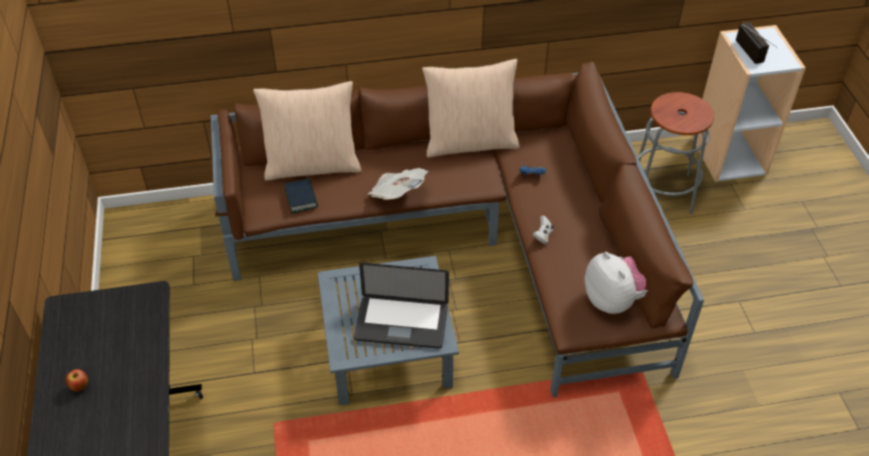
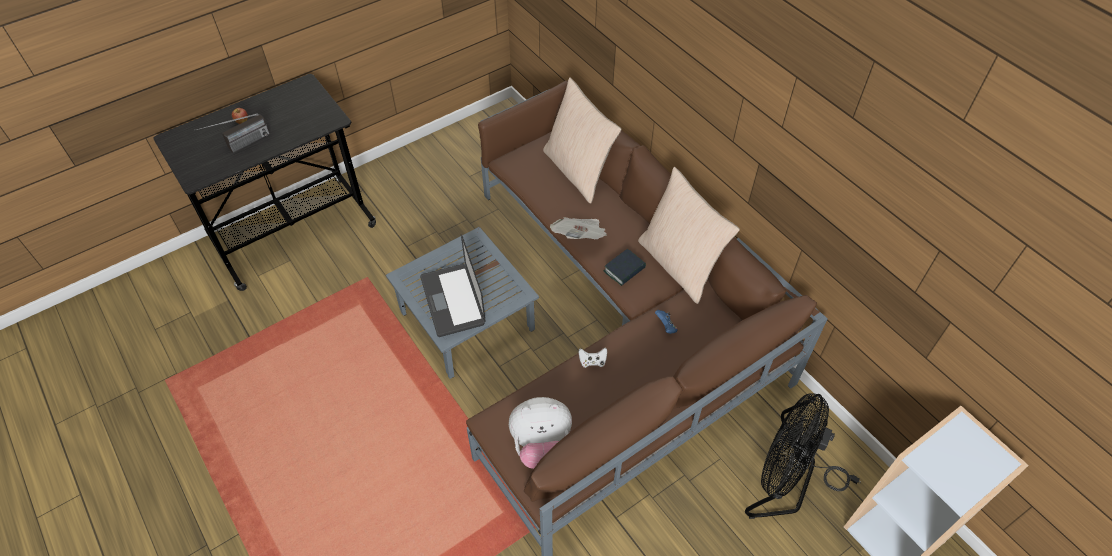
camera: 65 degrees right, 5 degrees up
book [284,179,318,213] -> book moved to [604,249,646,286]
plush toy [584,252,648,314] -> plush toy turned 45 degrees clockwise [509,397,572,469]
grey stool [637,92,714,214] -> black fan [745,393,860,519]
radio [736,22,777,64] -> radio moved to [194,113,270,153]

